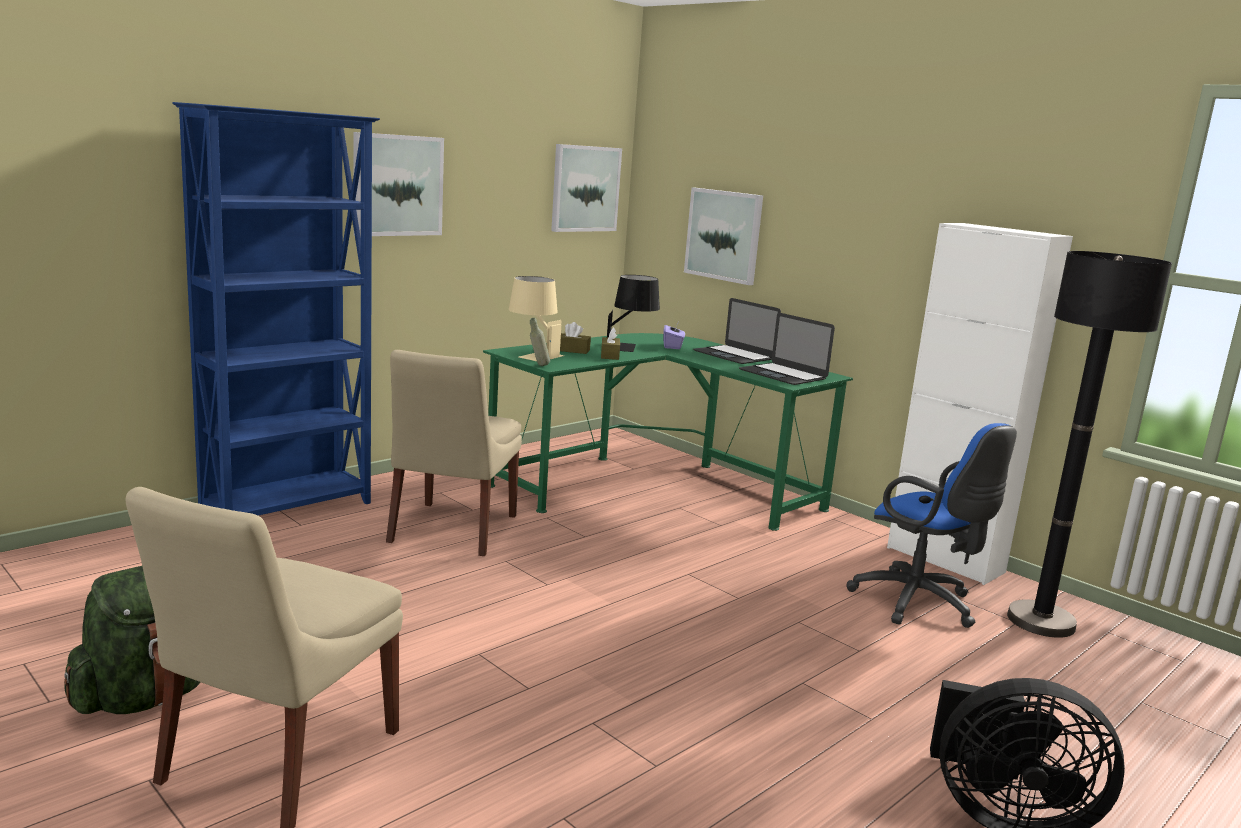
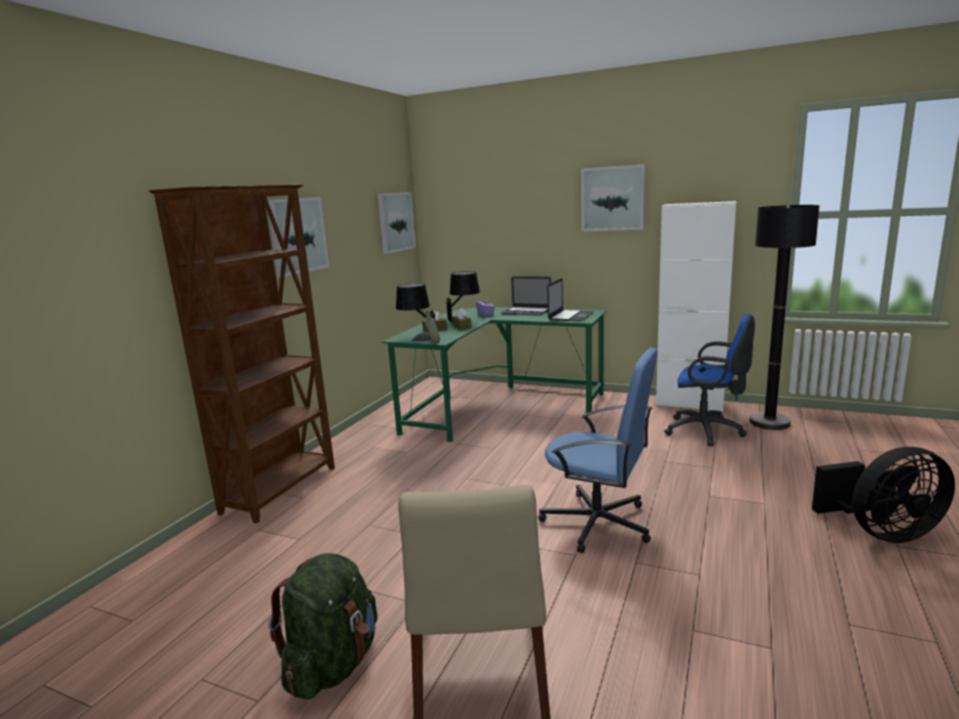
camera: 20 degrees left, 0 degrees up
blue bookcase [172,102,380,516] -> brown bookcase [149,185,335,523]
beige chair [386,350,522,556] -> none
beige table lamp [509,276,564,361] -> black table lamp [396,283,435,341]
picture [684,188,763,285] -> picture moved to [581,164,645,231]
laptop [739,313,835,385] -> laptop turned 90 degrees counterclockwise [547,278,594,321]
none -> blue office chair [539,348,658,553]

